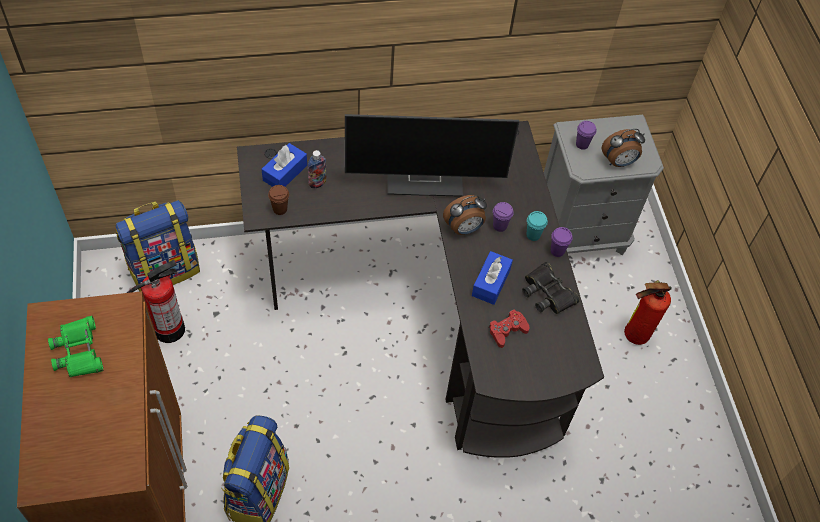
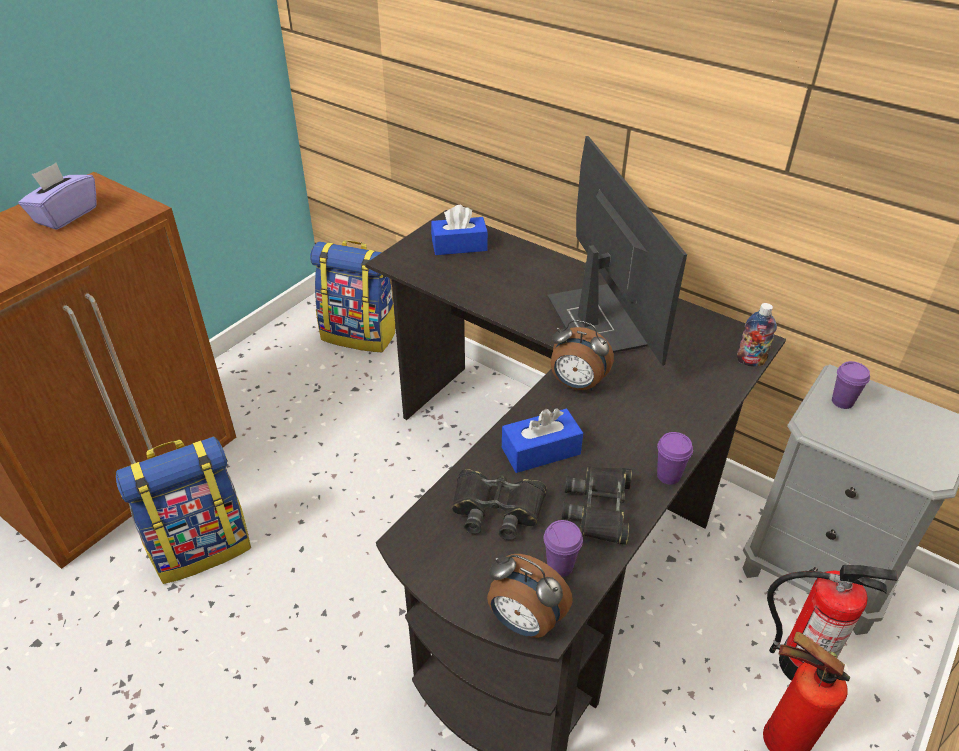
camera: 50 degrees right, 15 degrees down
green binoculars [48,316,103,377] -> purple tissue box [18,163,97,230]
fire extinguisher [127,260,185,343] -> fire extinguisher moved to [767,562,898,681]
brown cup [268,185,289,215] -> none
bottle [308,150,326,189] -> bottle moved to [737,303,777,367]
monitor [345,114,519,197] -> monitor turned 150 degrees counterclockwise [548,136,687,366]
red game controller [489,309,530,348] -> black binoculars [452,469,547,540]
purple cup [493,202,514,232] -> purple cup moved to [544,520,583,577]
turquoise cup [527,211,548,241] -> none
alarm clock [601,129,645,167] -> alarm clock moved to [487,554,573,638]

